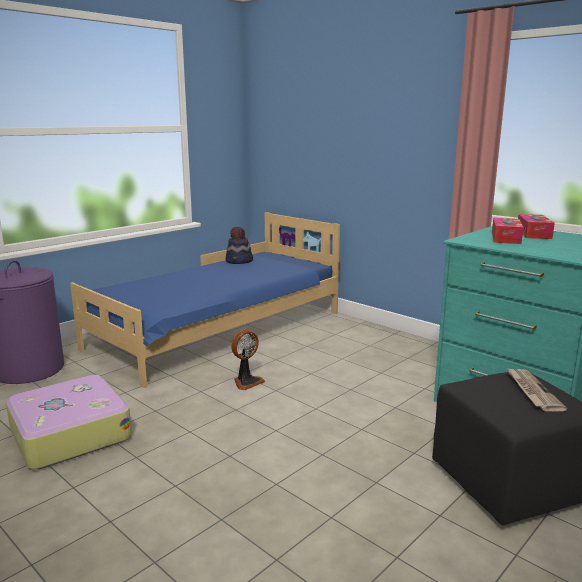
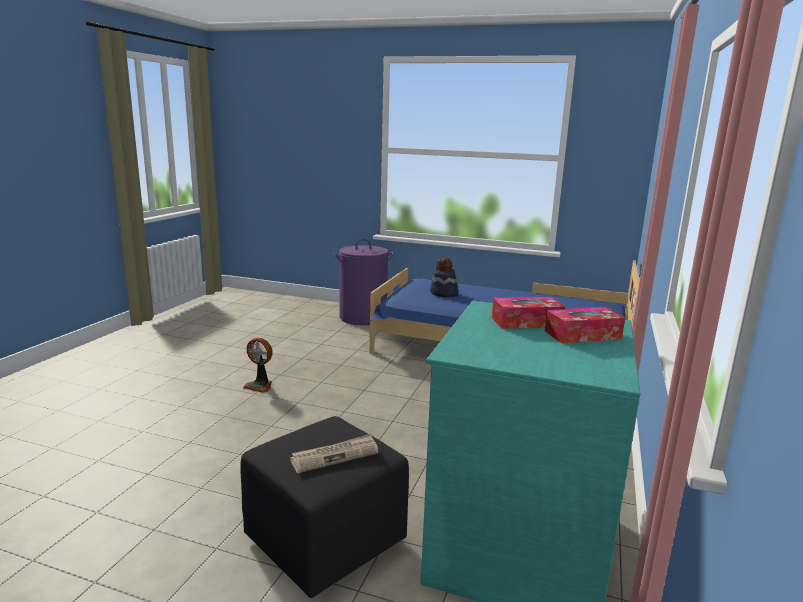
camera: 65 degrees right, 0 degrees up
suitcase [6,375,132,469] -> none
hat [226,226,253,264] -> hat moved to [430,258,459,297]
fan [231,330,265,390] -> fan moved to [243,337,273,393]

